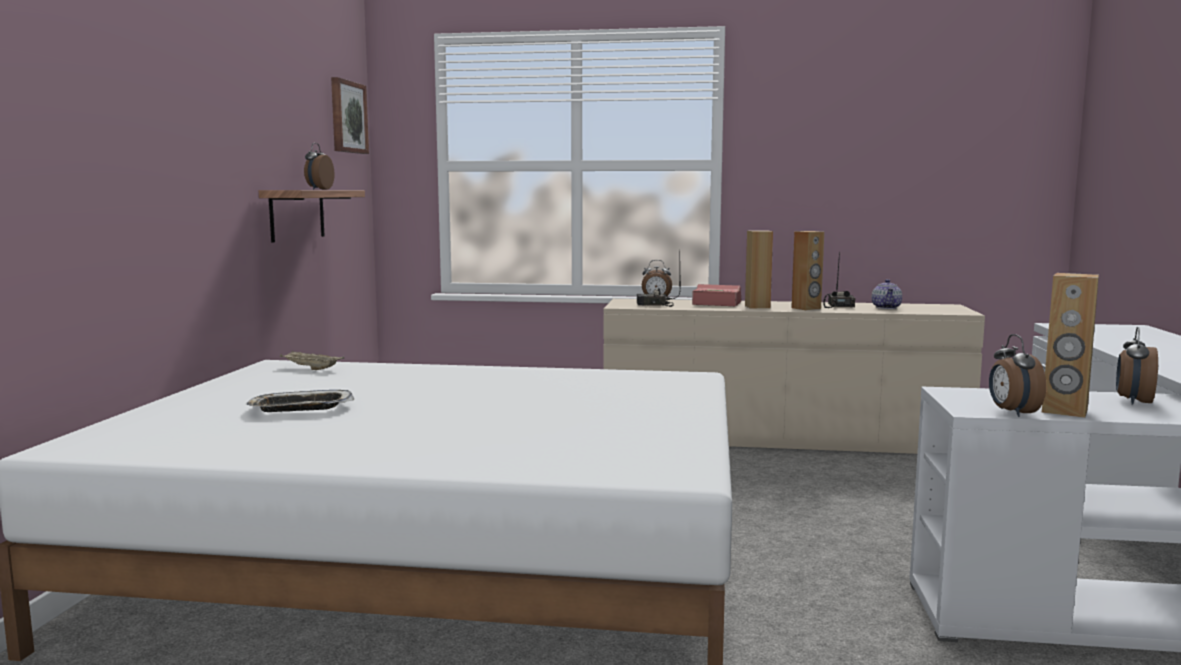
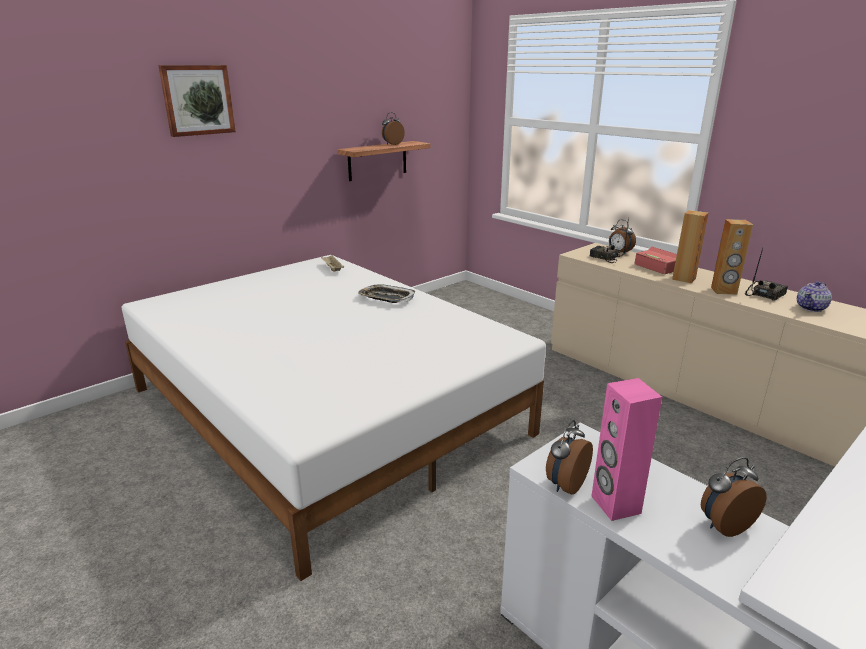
camera: 40 degrees right, 15 degrees up
tray [246,390,354,412] -> tray moved to [358,284,416,303]
picture [331,77,369,154] -> picture moved to [158,65,236,137]
brown speaker [1042,273,1099,418] -> pink speaker [591,378,662,521]

